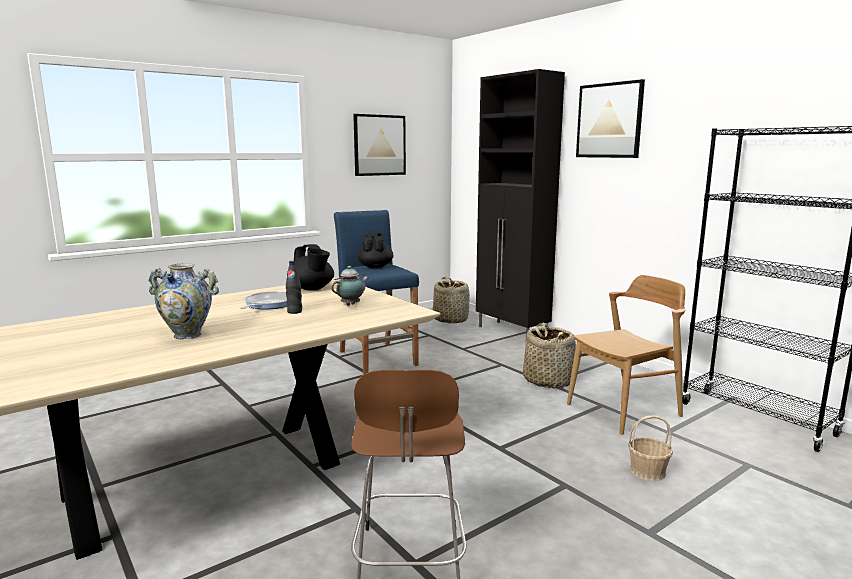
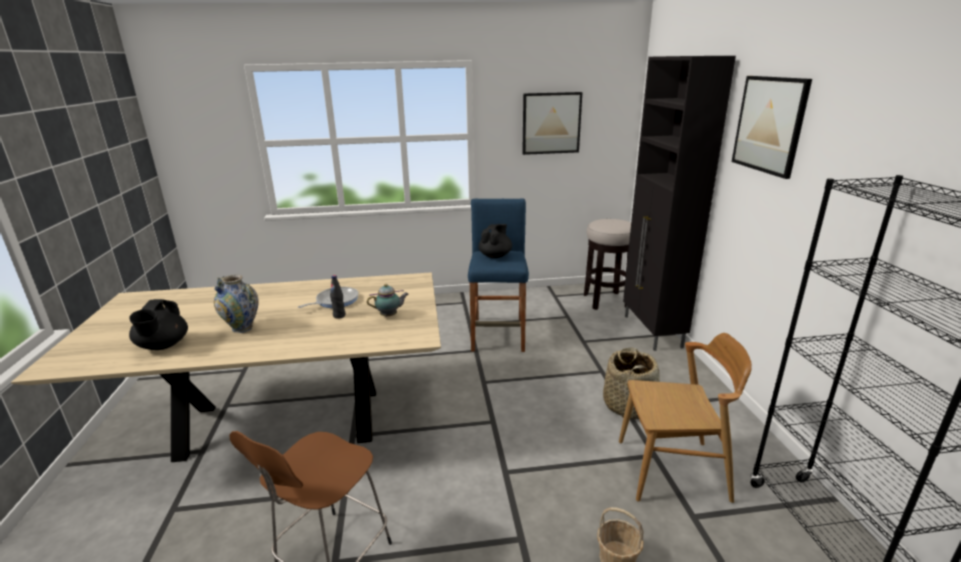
camera: 30 degrees right, 10 degrees up
black teapot [287,244,334,291] -> black teapot moved to [129,299,188,350]
basket [433,277,470,323] -> stool [584,219,631,310]

